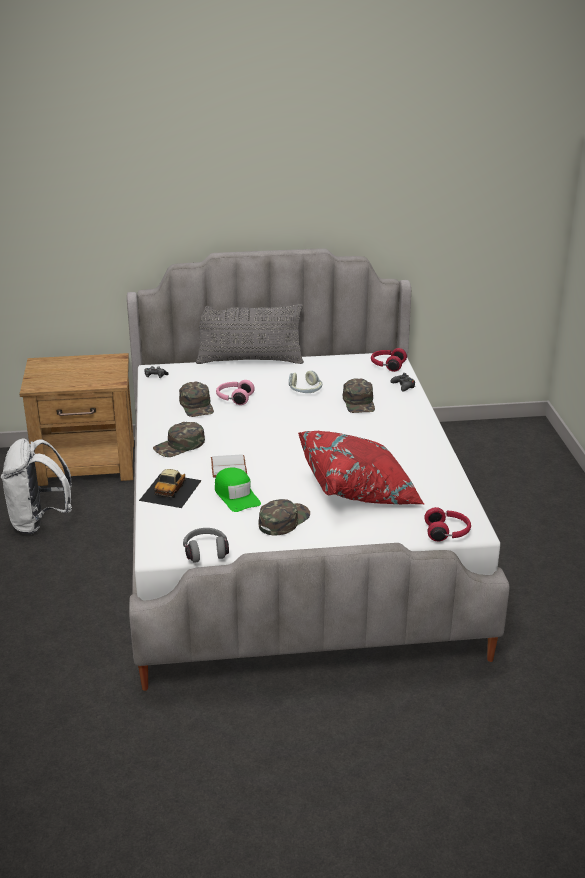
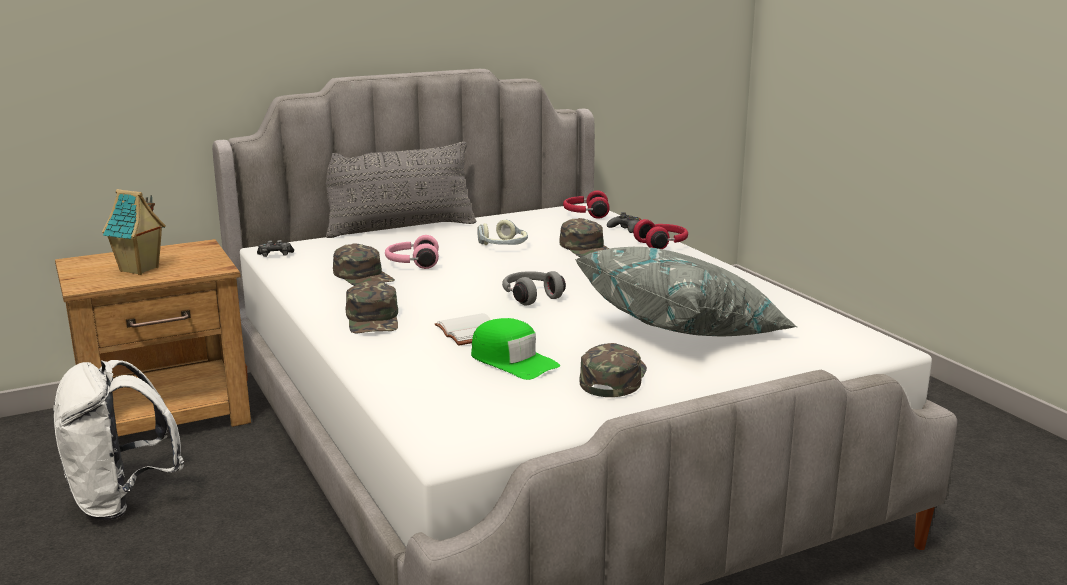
camera: 20 degrees left, 10 degrees down
toy car [139,469,202,508] -> none
green cap [153,422,205,457] -> green cap turned 45 degrees counterclockwise [346,281,398,334]
grey headphones [183,528,229,563] -> grey headphones moved to [502,271,566,306]
red pillow [298,431,425,505] -> grey pillow [575,247,797,337]
red headphones [424,507,471,541] -> red headphones moved to [633,219,688,249]
none -> toy house [102,189,166,275]

